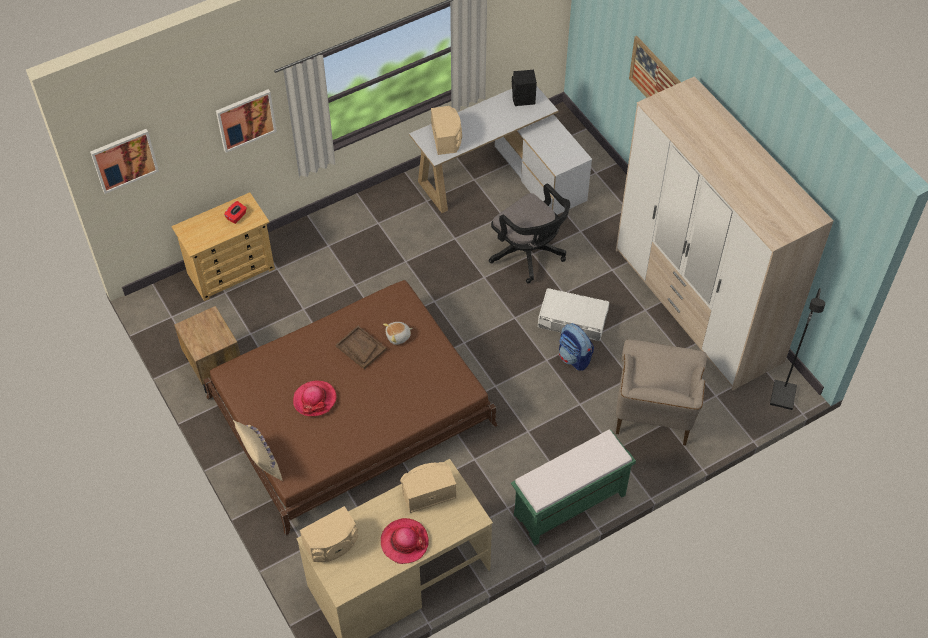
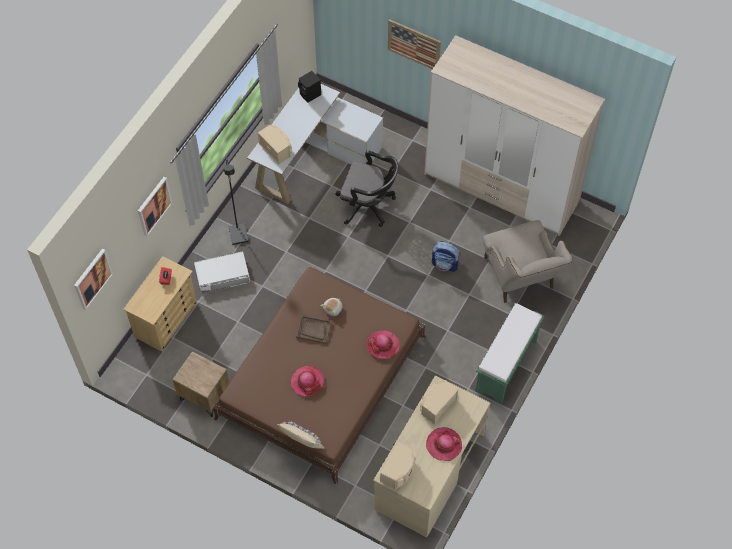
camera: 30 degrees left, 5 degrees up
white storage box [538,288,609,341] -> white storage box moved to [194,252,250,294]
black floor lamp [770,288,825,410] -> black floor lamp moved to [224,157,249,245]
none -> hat [367,330,400,359]

